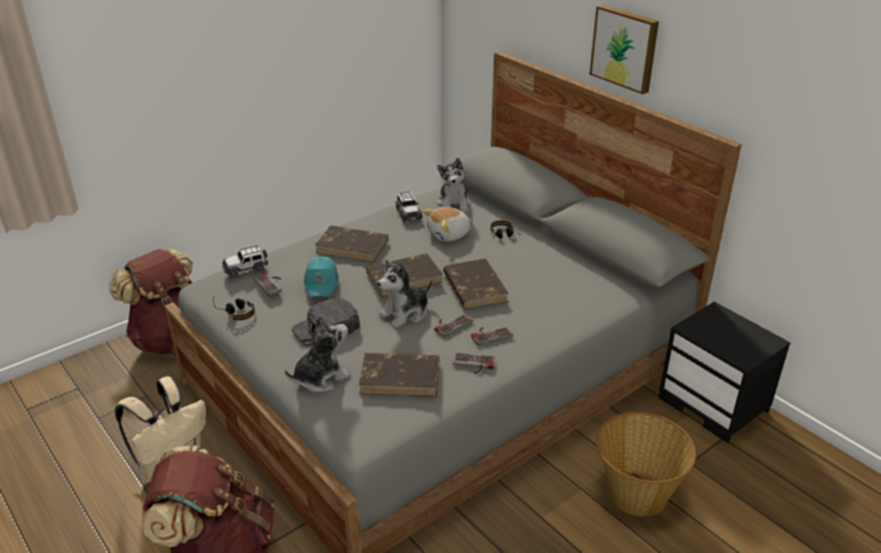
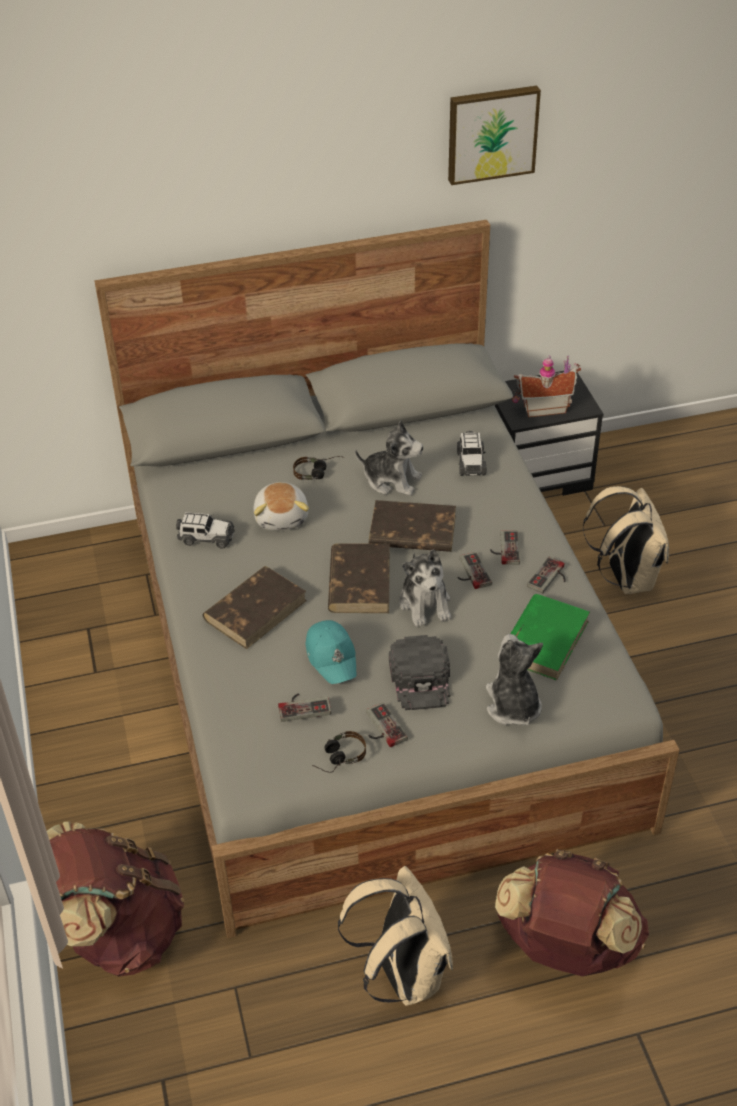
camera: 65 degrees left, 10 degrees up
toy car [222,246,268,278] -> toy car moved to [457,431,487,476]
turquoise cap [304,257,339,297] -> turquoise cap turned 45 degrees clockwise [306,620,356,684]
brown book [358,353,440,397] -> green book [511,594,590,681]
plush toy [437,158,471,213] -> plush toy moved to [355,421,423,496]
picture [589,4,659,94] -> picture moved to [448,86,541,185]
basket [596,412,696,516] -> beige backpack [583,486,669,594]
none -> game controller [366,702,408,747]
none -> toy house [512,355,581,417]

